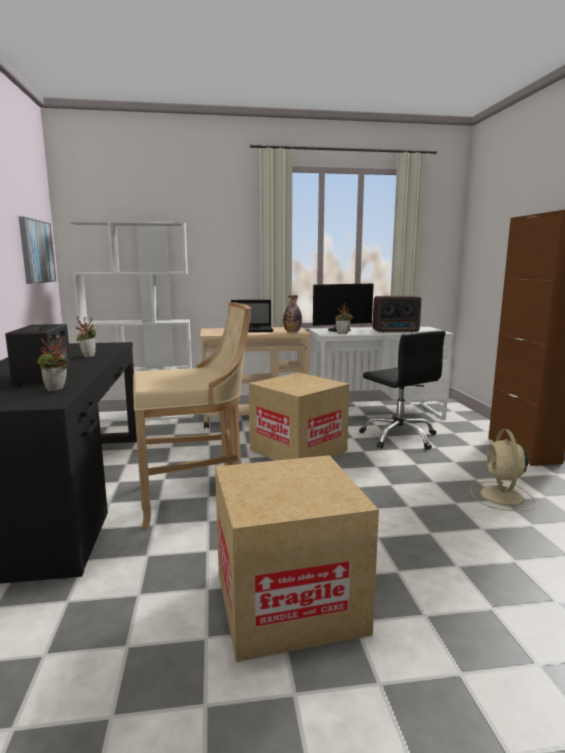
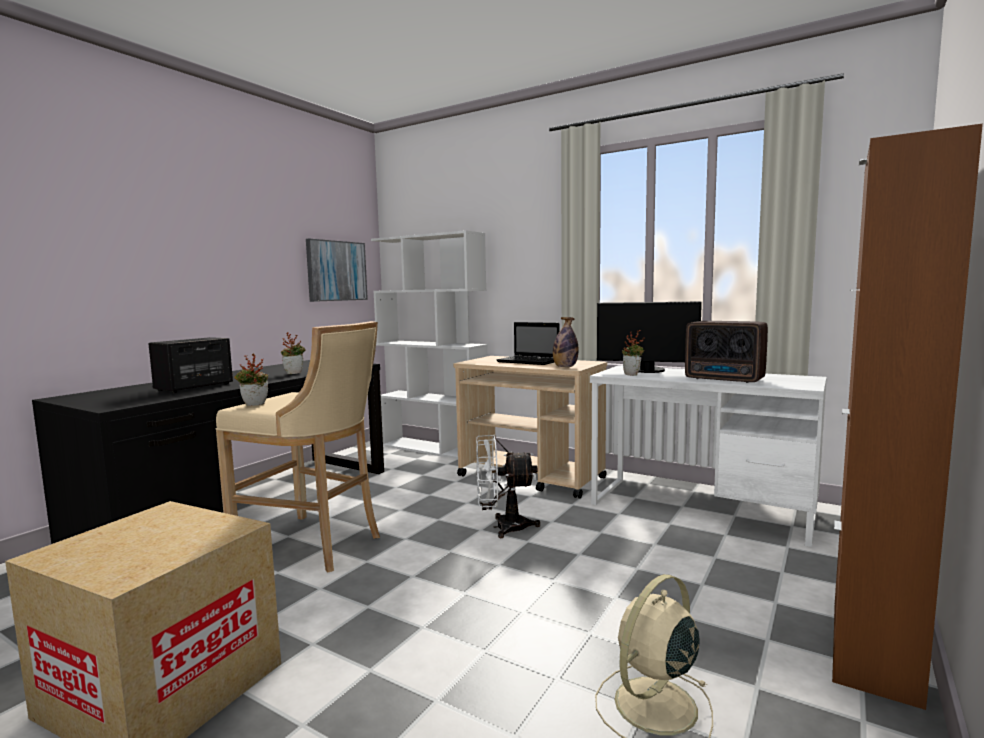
camera: 40 degrees right, 5 degrees down
potted plant [37,336,68,392] -> potted plant moved to [234,354,268,406]
cardboard box [249,373,349,461] -> white fan [476,434,540,538]
black office chair [359,330,446,450] -> none

